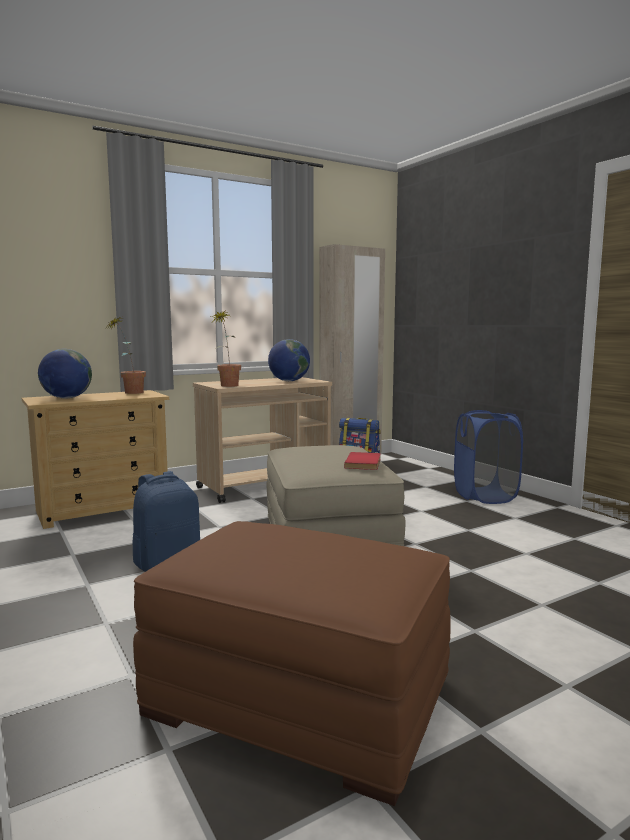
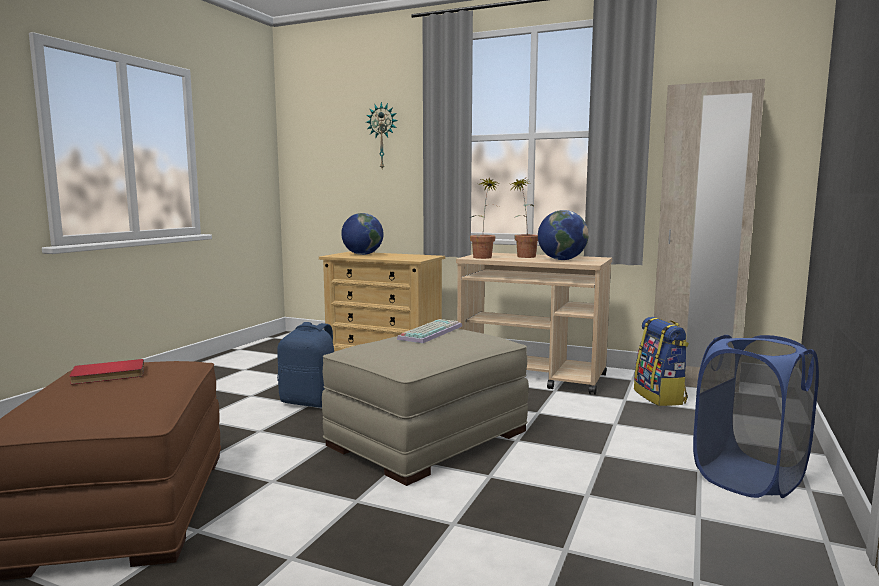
camera: 55 degrees right, 0 degrees up
potted plant [108,316,146,394] -> potted plant moved to [511,179,538,258]
red book [344,452,381,470] -> red book moved to [69,359,144,384]
none -> wall clock [366,102,398,169]
none -> keyboard [397,319,462,343]

